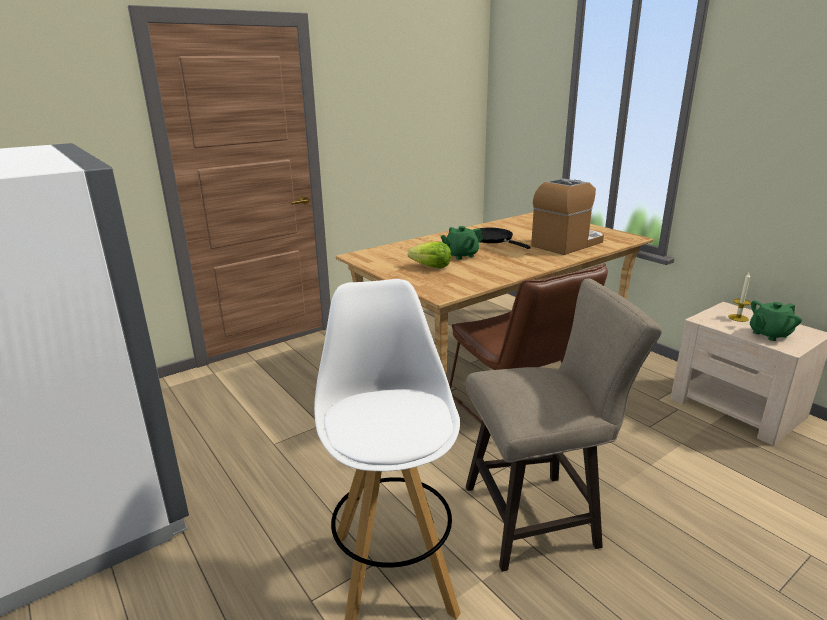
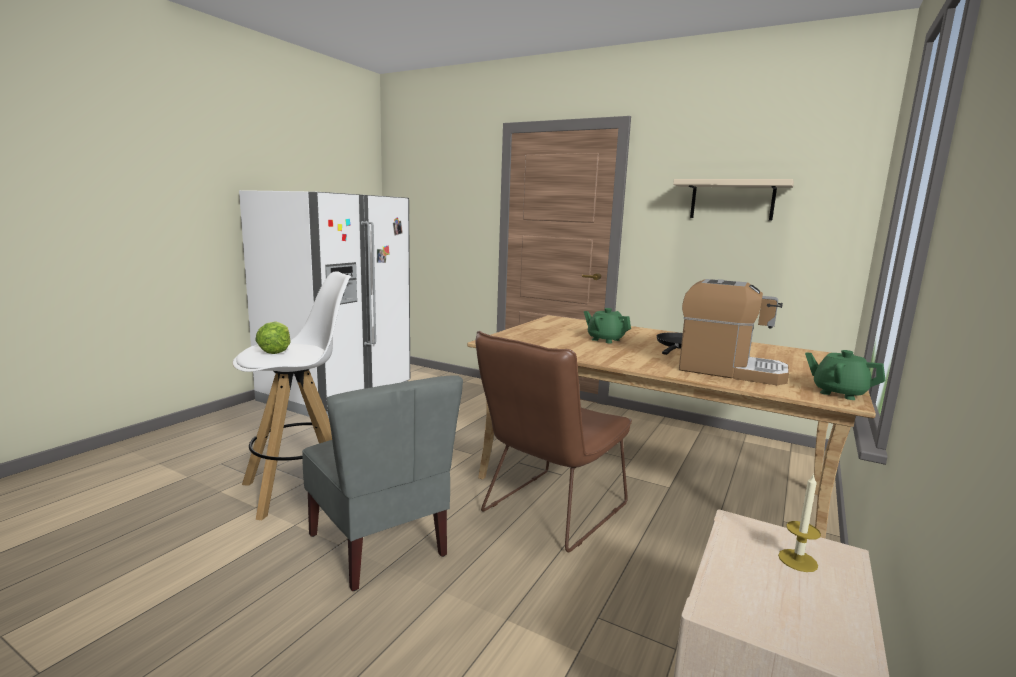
camera: 65 degrees right, 10 degrees down
lettuce [408,242,451,268] -> lettuce moved to [255,321,291,354]
beige stool [466,278,662,572] -> grey chair [302,375,463,591]
green teapot [750,301,802,341] -> green teapot moved to [805,350,886,400]
none -> beige shelf [673,179,794,221]

